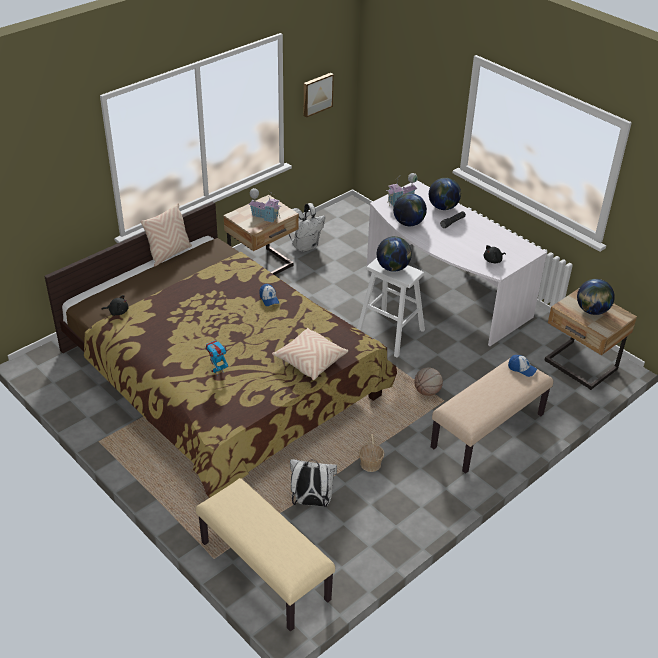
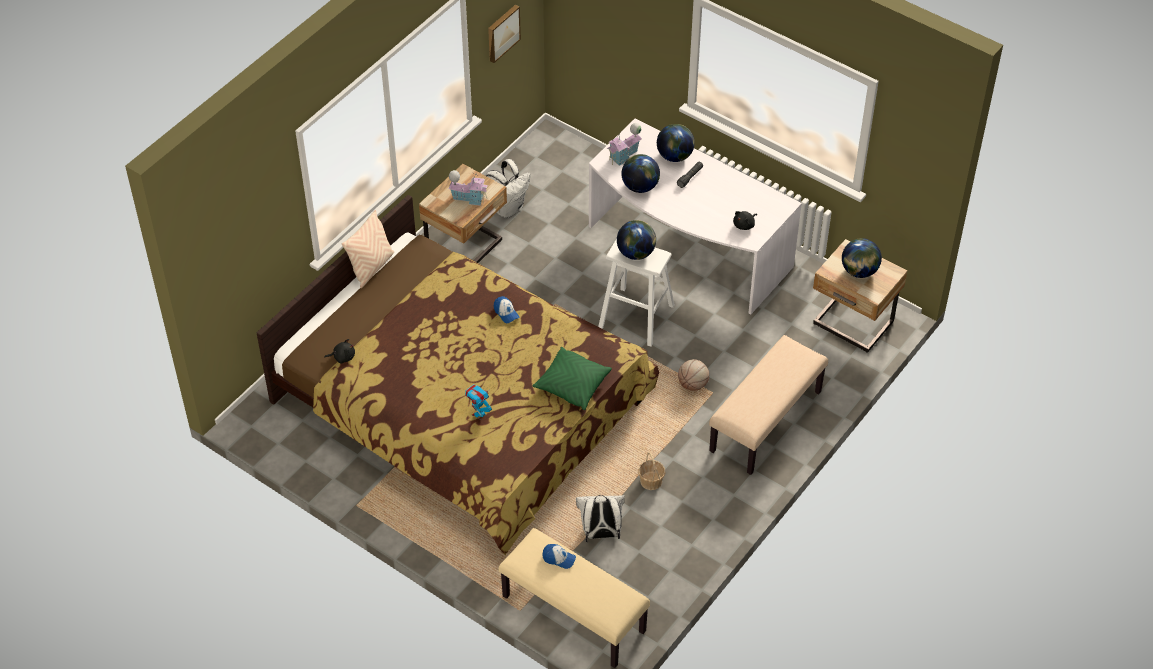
camera: 10 degrees left, 10 degrees up
beige pillow [272,328,348,380] -> green pillow [532,347,612,410]
cap [508,355,537,377] -> cap moved to [542,544,576,569]

